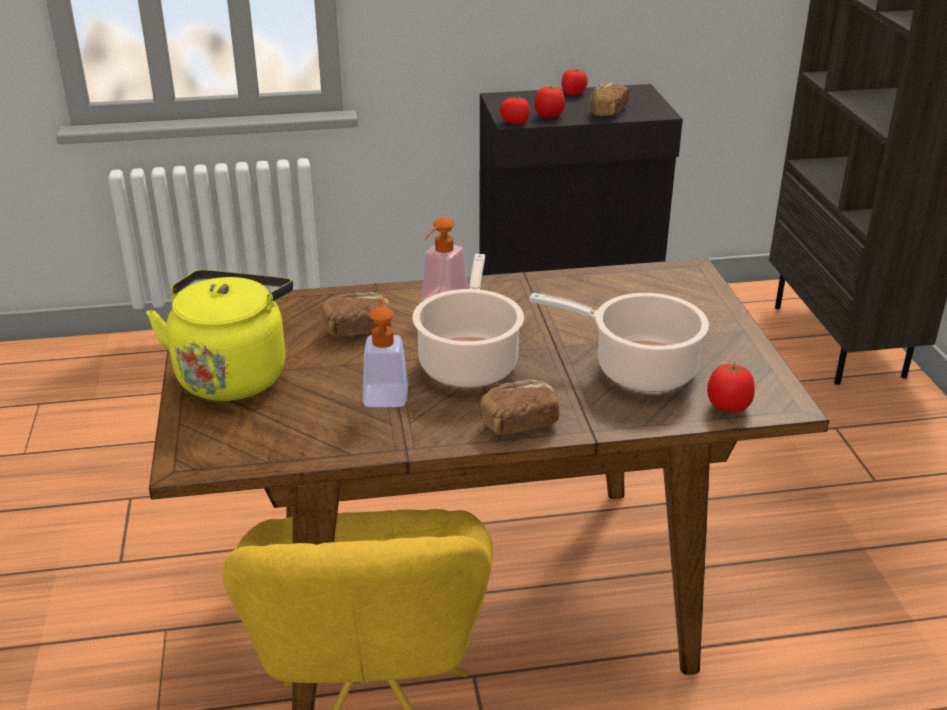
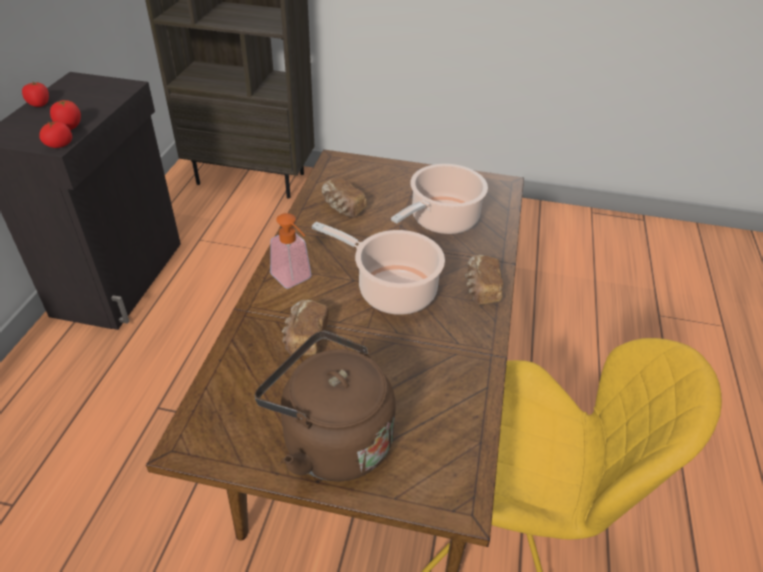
camera: 70 degrees left, 10 degrees up
yellow kettle [146,270,293,401] -> brown kettle [255,331,396,481]
soap dispenser [363,294,408,407] -> none
bread [589,83,629,116] -> bread moved to [322,178,367,217]
tomato [707,362,755,413] -> none

